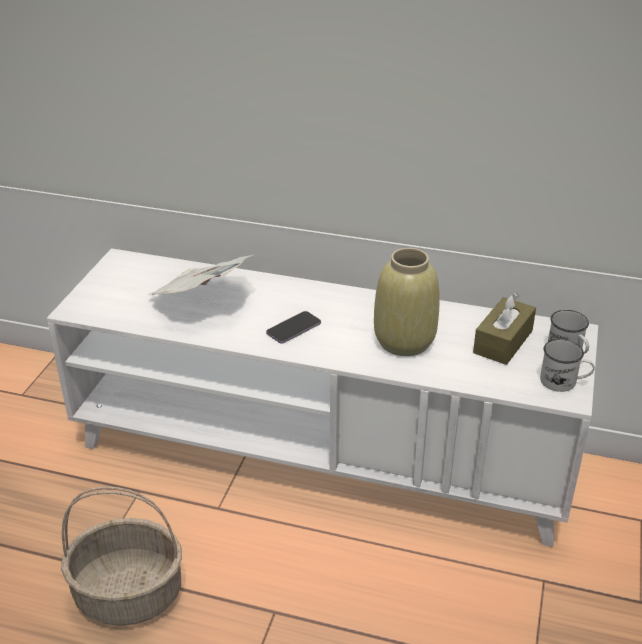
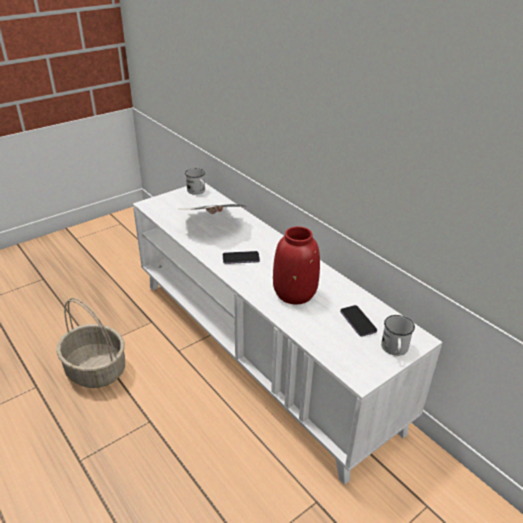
camera: 35 degrees right, 0 degrees up
beige vase [374,248,440,356] -> red vase [273,227,320,304]
brown tissue box [473,292,536,365] -> phone [340,305,377,336]
white mug [540,339,595,392] -> white mug moved to [185,168,205,195]

